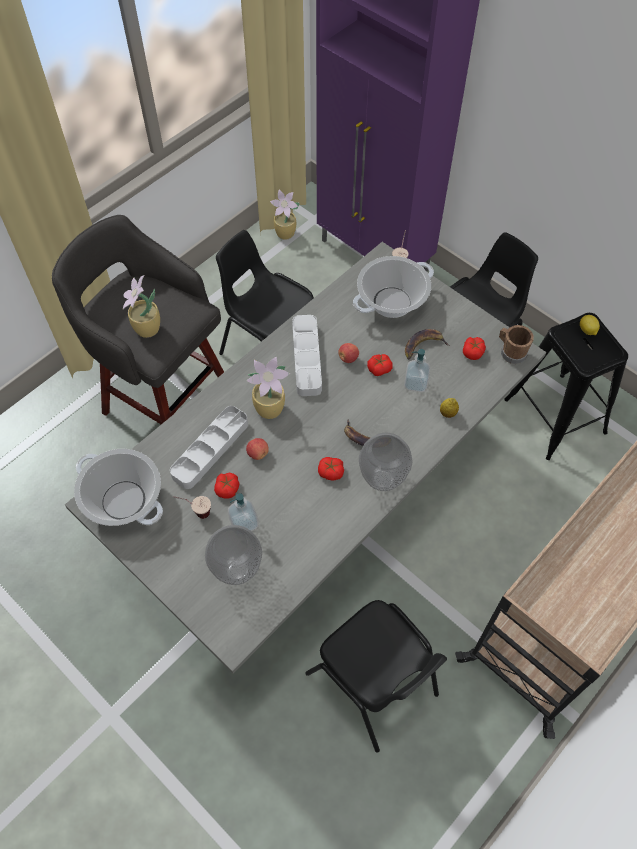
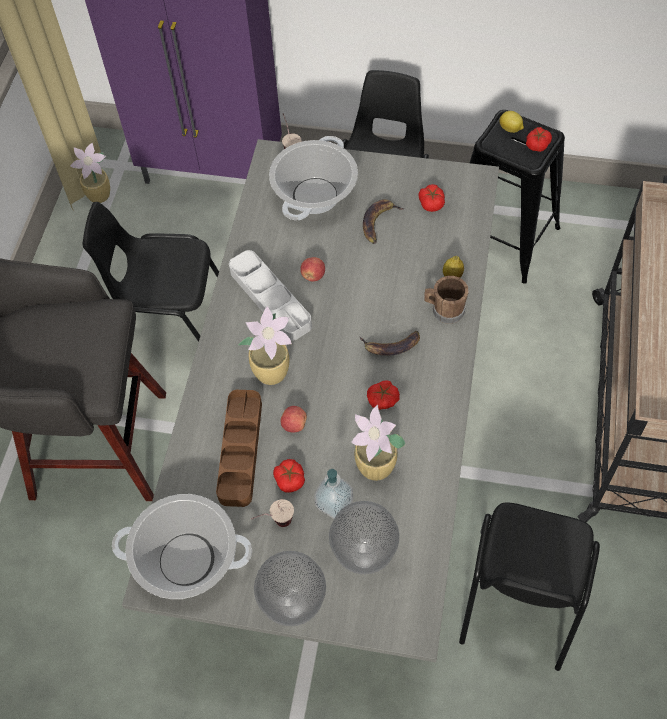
camera: 30 degrees left, 0 degrees up
potted plant [123,275,160,338] -> potted plant moved to [351,405,405,481]
grey tray [170,406,248,489] -> brown tray [216,390,262,507]
black chair [305,600,447,753] -> black chair turned 90 degrees clockwise [459,503,600,671]
vase [359,433,412,491] -> vase moved to [254,551,326,626]
tomato [367,354,393,376] -> tomato moved to [526,127,552,152]
soap dispenser [404,349,430,392] -> none
brown mug [499,325,534,364] -> brown mug moved to [424,276,469,324]

